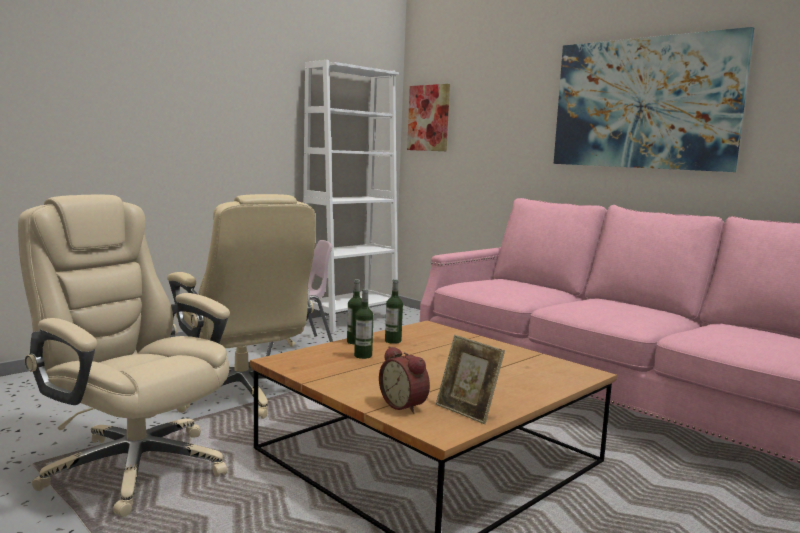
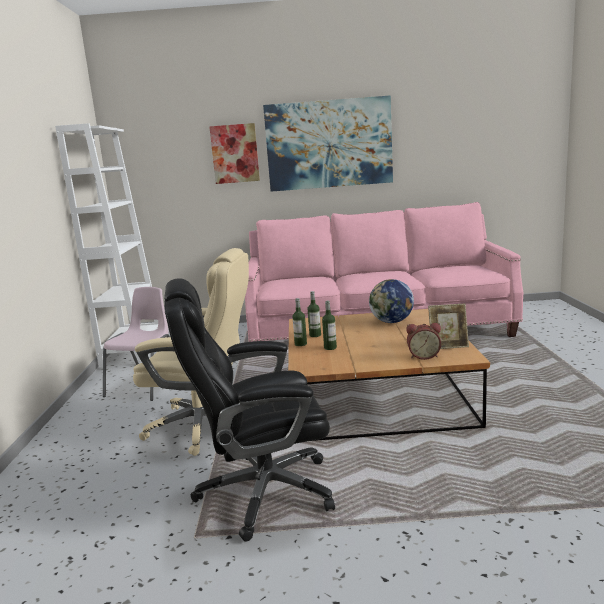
camera: 45 degrees left, 5 degrees up
beige office chair [18,195,230,517] -> black office chair [164,278,335,542]
picture [407,84,450,151] -> picture moved to [209,123,260,184]
none -> globe [369,279,414,323]

